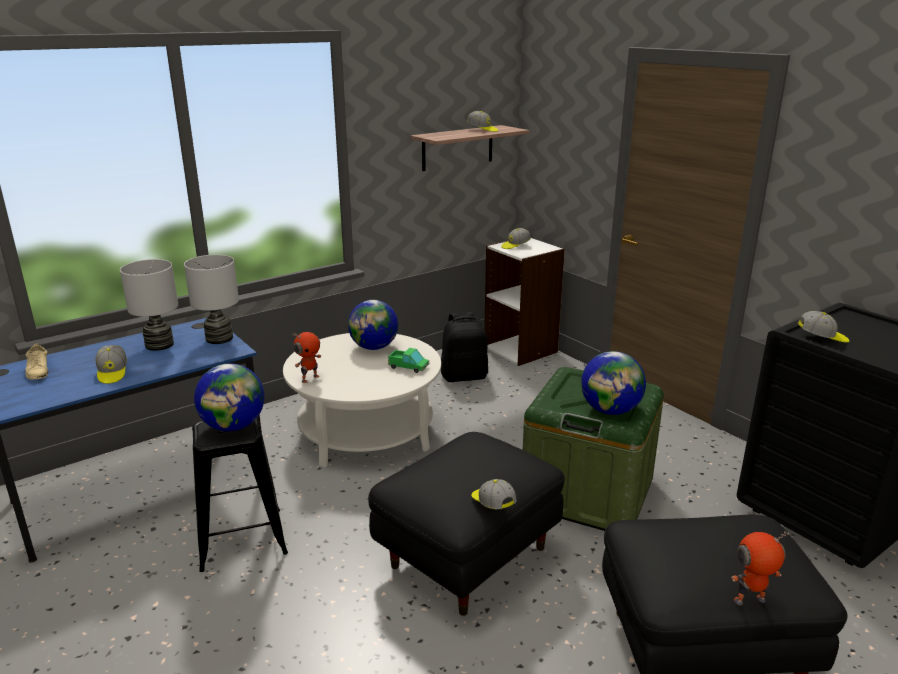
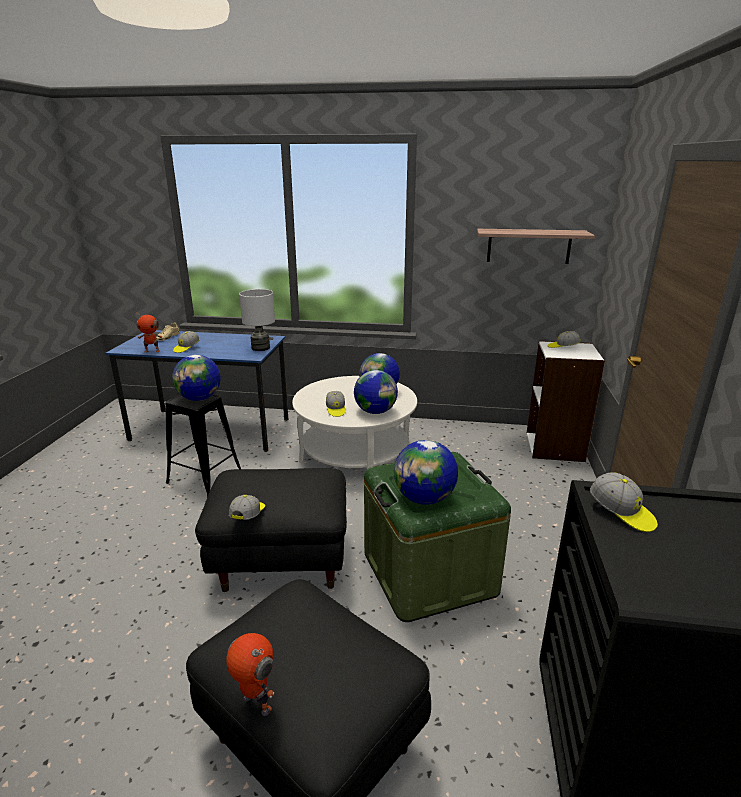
camera: 45 degrees right, 0 degrees up
grey table lamp [120,259,178,351] -> none
toy robot [293,332,321,383] -> toy robot moved to [137,312,162,353]
toy truck [388,348,429,373] -> globe [354,370,398,414]
black backpack [441,312,488,382] -> none
cap [467,111,498,132] -> cap moved to [326,391,345,417]

